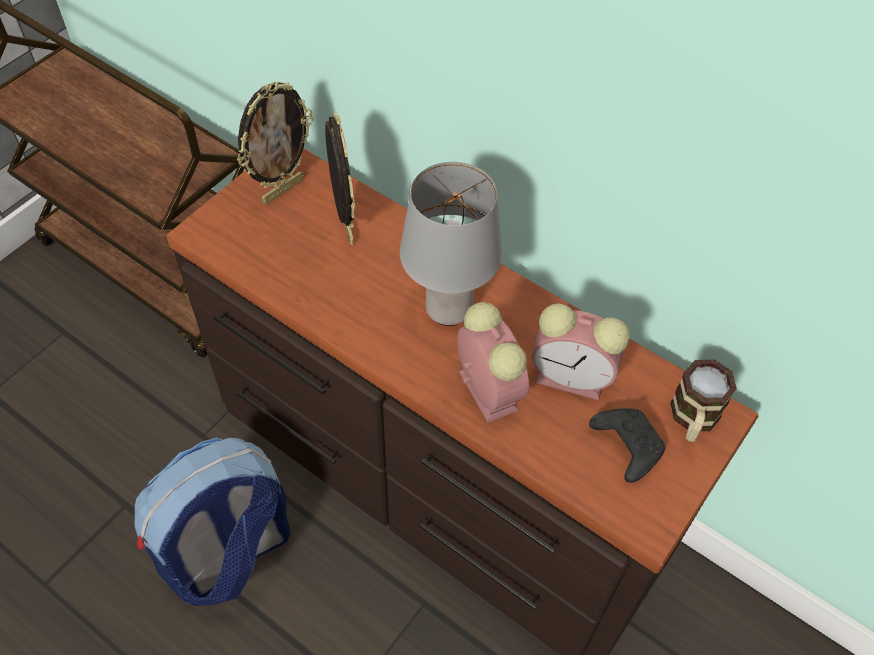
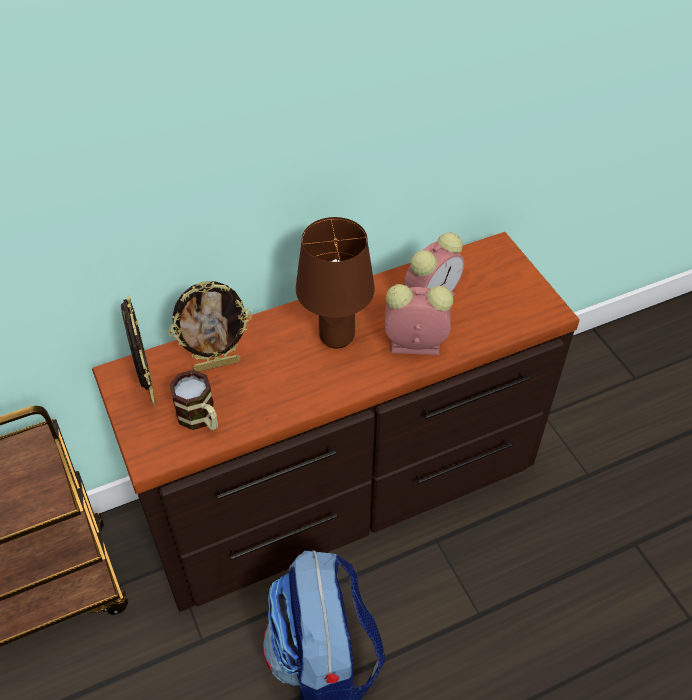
camera: 60 degrees left, 5 degrees down
picture frame [325,112,355,245] -> picture frame turned 150 degrees clockwise [168,281,252,372]
grey table lamp [400,162,502,326] -> brown table lamp [296,217,375,349]
black game controller [589,408,665,483] -> none
mug [670,359,737,442] -> mug moved to [169,370,218,431]

